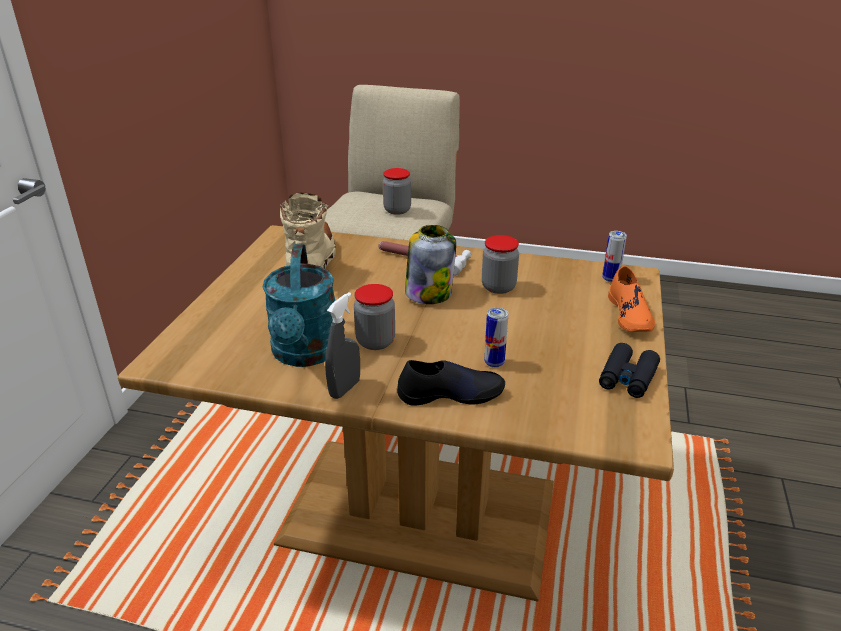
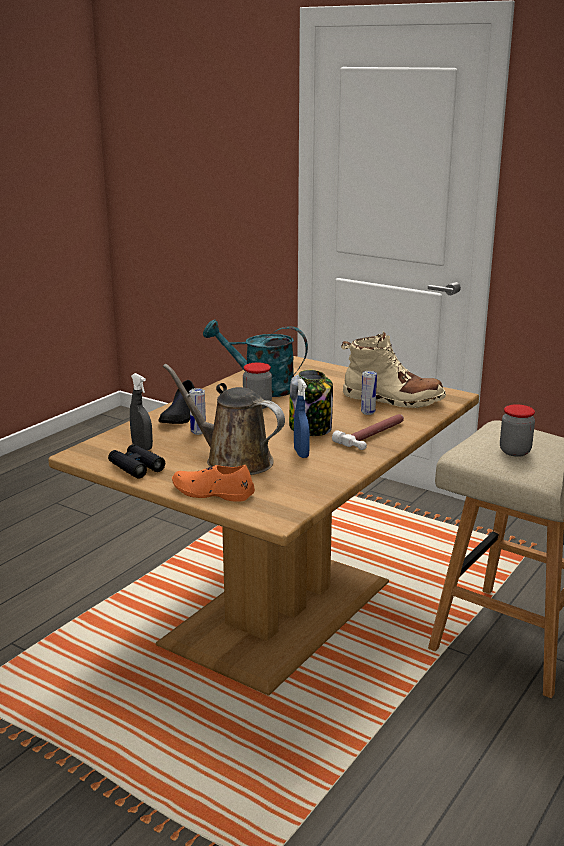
camera: 110 degrees right, 10 degrees down
grey spray bottle [325,292,360,399] -> grey spray bottle moved to [130,373,153,450]
jar [482,235,519,294] -> blue spray bottle [294,379,310,458]
can [602,231,627,282] -> can moved to [361,371,377,415]
none -> brown watering can [163,364,285,475]

